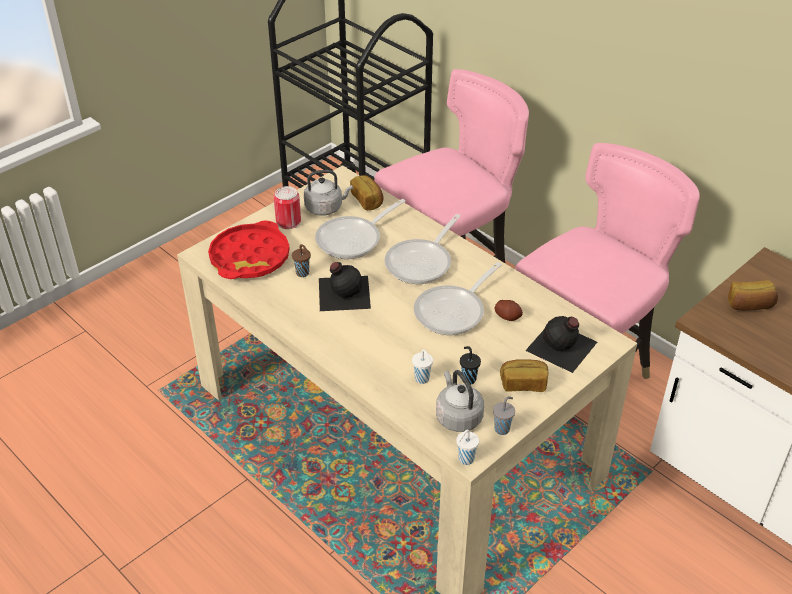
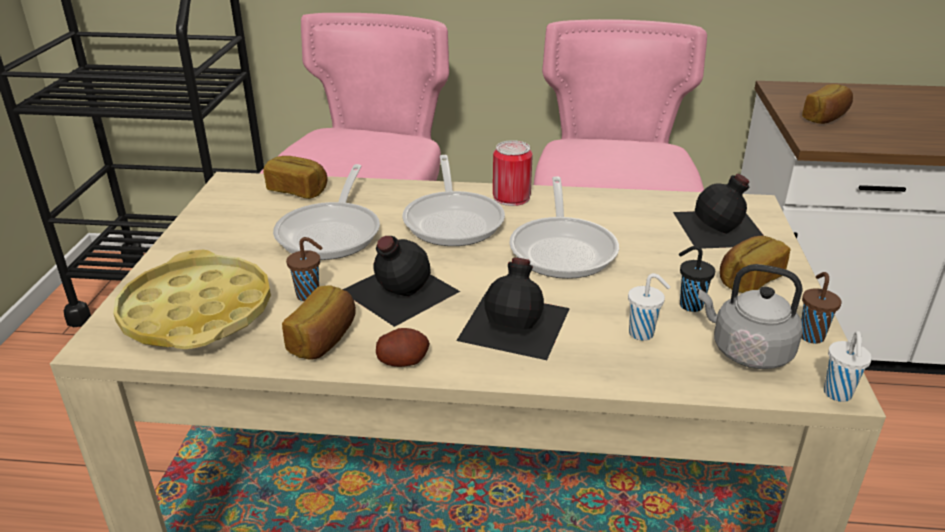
camera: 40 degrees left, 10 degrees down
red tray [208,220,290,279] -> yellow tray [113,250,271,349]
can [274,186,301,229] -> can moved to [493,140,533,206]
grey kettle [304,170,353,216] -> none
grey cup [493,396,515,435] -> brown cup [801,272,841,344]
potato [494,300,523,321] -> potato moved to [376,328,430,367]
none -> bread [282,285,356,360]
none -> black bottle [456,257,570,360]

